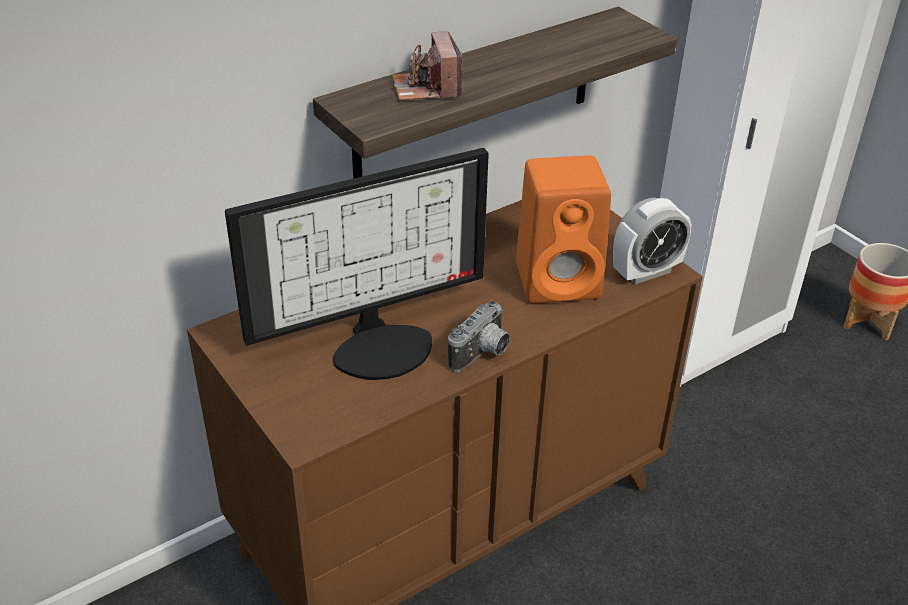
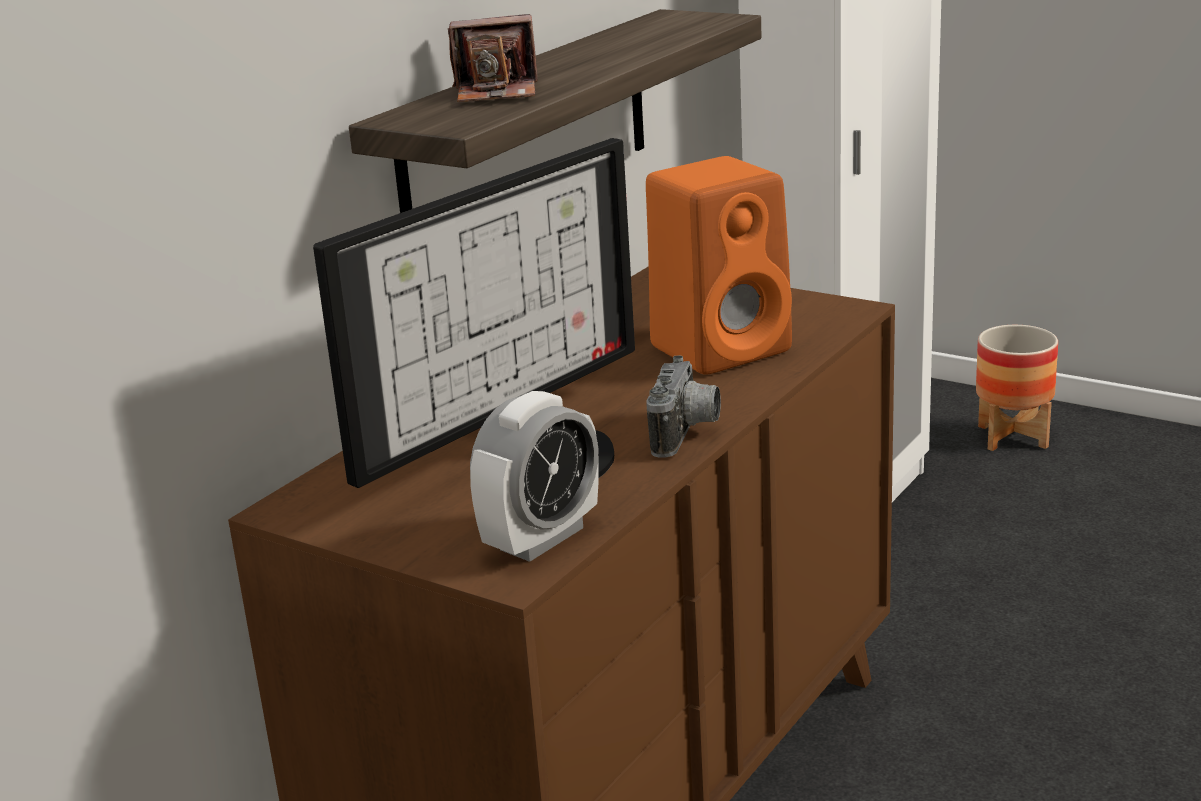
camera: 20 degrees left, 15 degrees down
camera [392,31,463,101] -> camera turned 60 degrees counterclockwise [448,14,538,102]
alarm clock [613,198,691,284] -> alarm clock moved to [470,391,599,562]

